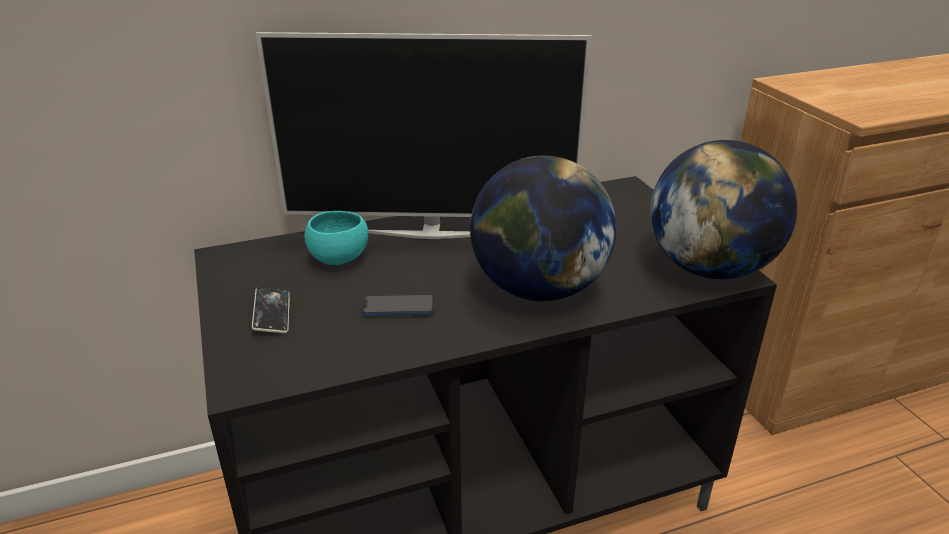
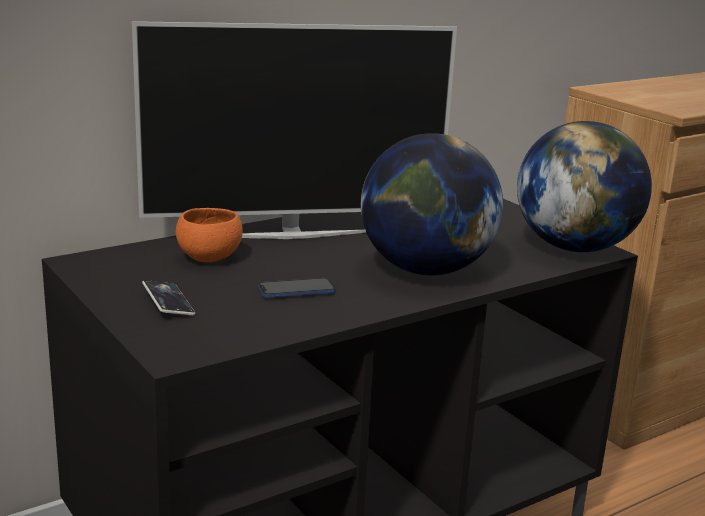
camera: 15 degrees left, 10 degrees down
turquoise bowl [304,211,368,265] -> orange bowl [176,208,243,262]

